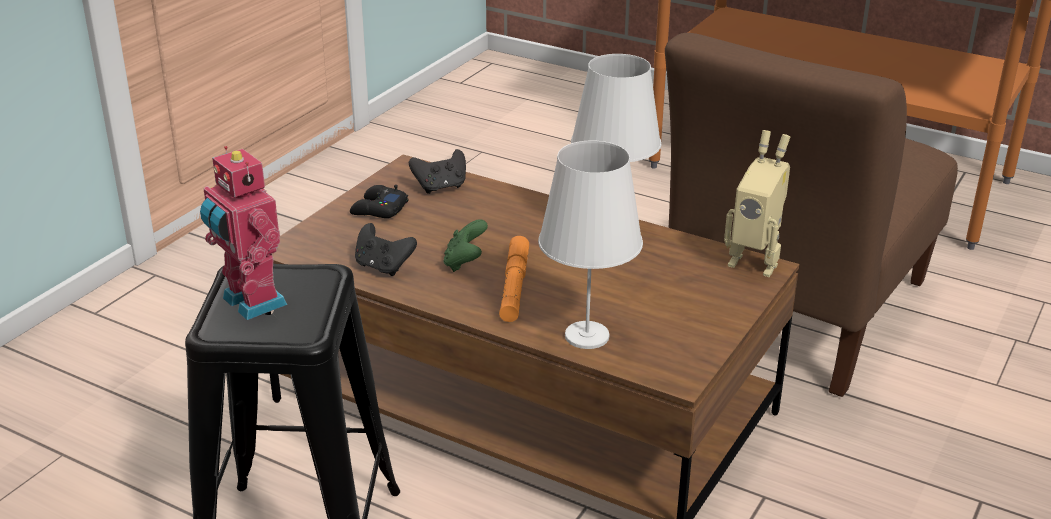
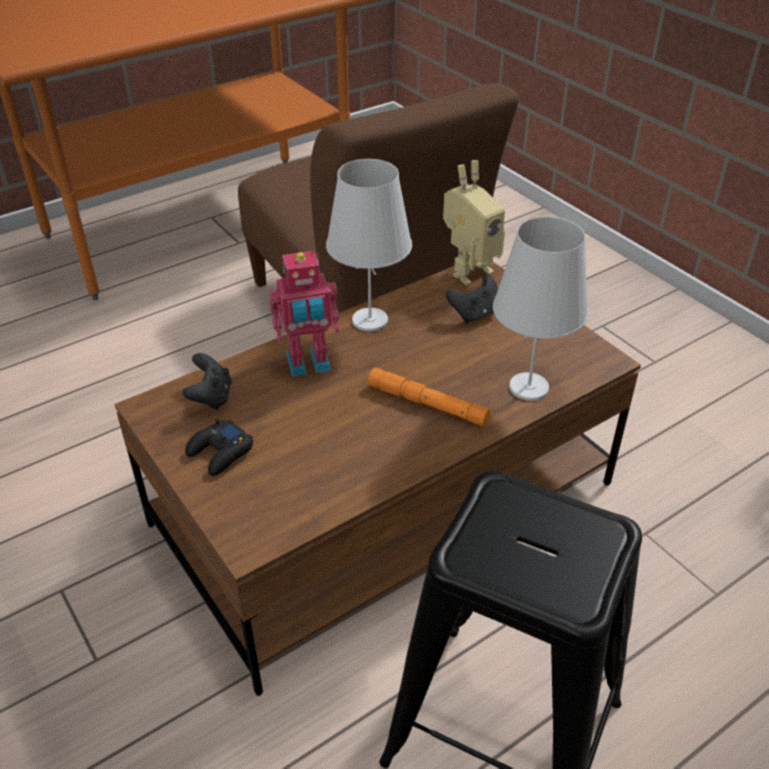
camera: 65 degrees left, 10 degrees up
toy robot [200,146,287,320] -> toy robot moved to [269,251,339,377]
black game controller [355,223,417,276] -> black game controller moved to [446,275,498,323]
green game controller [444,219,488,272] -> none

